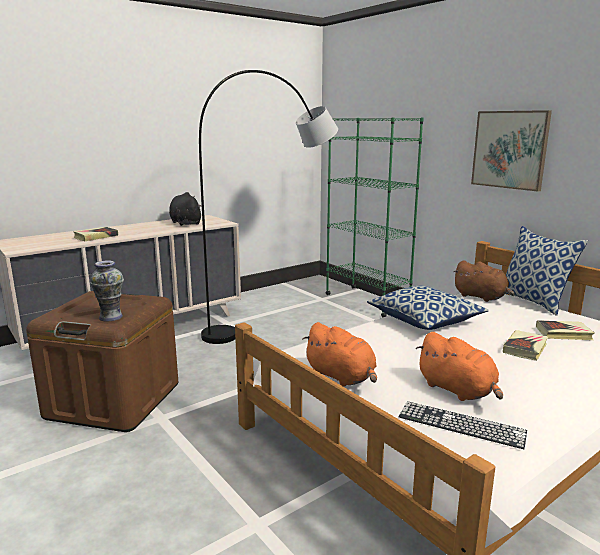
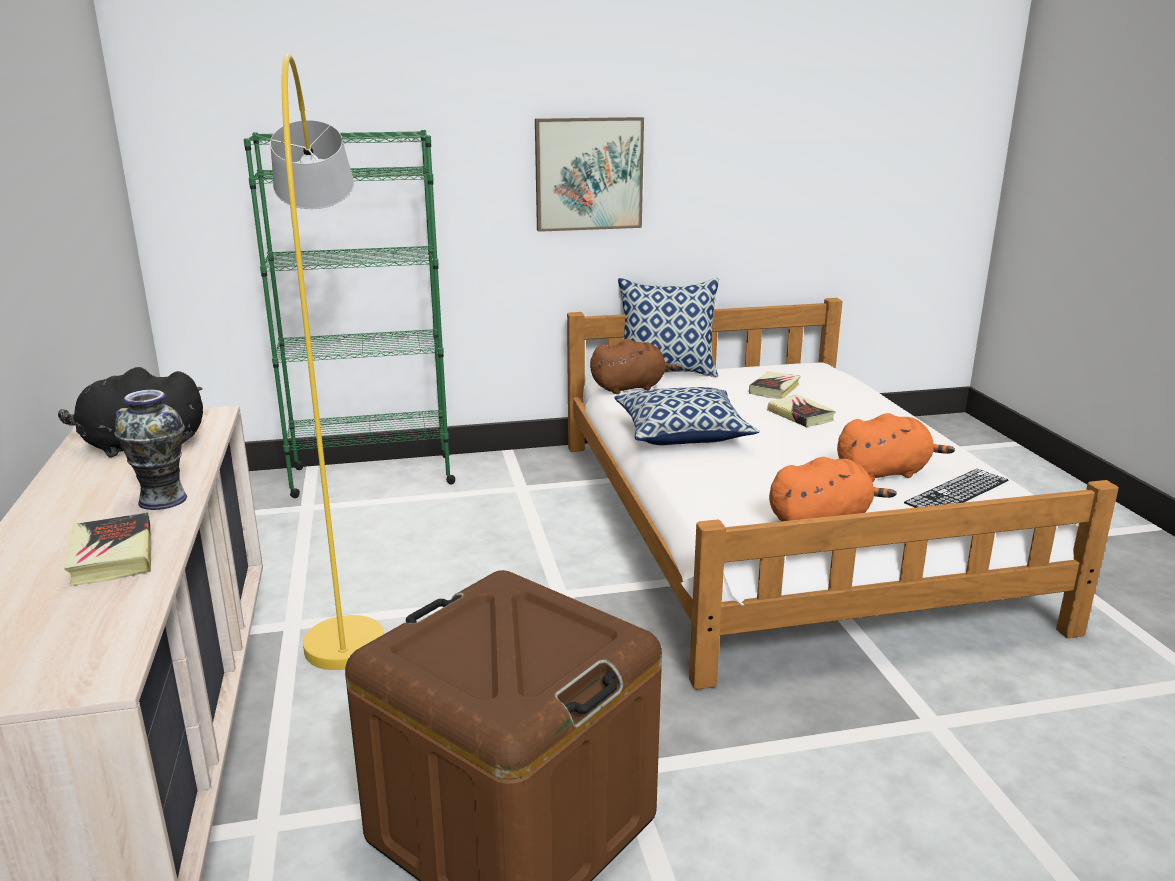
camera: 65 degrees left, 5 degrees up
vase [90,260,124,322] -> vase moved to [114,390,187,510]
grey floor lamp [199,70,338,344] -> yellow floor lamp [270,54,384,670]

